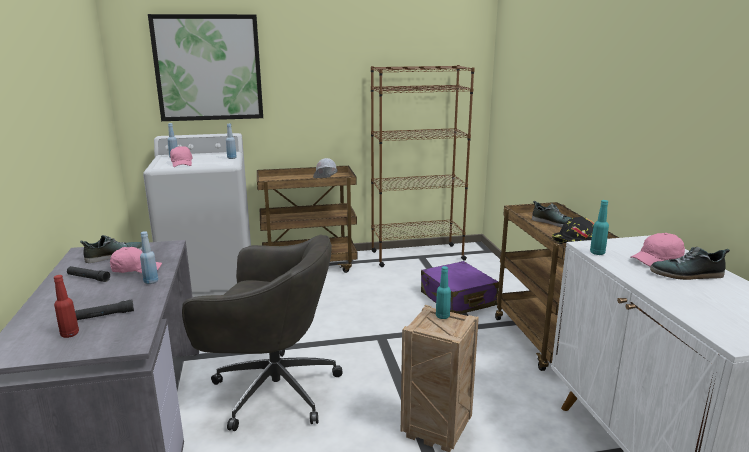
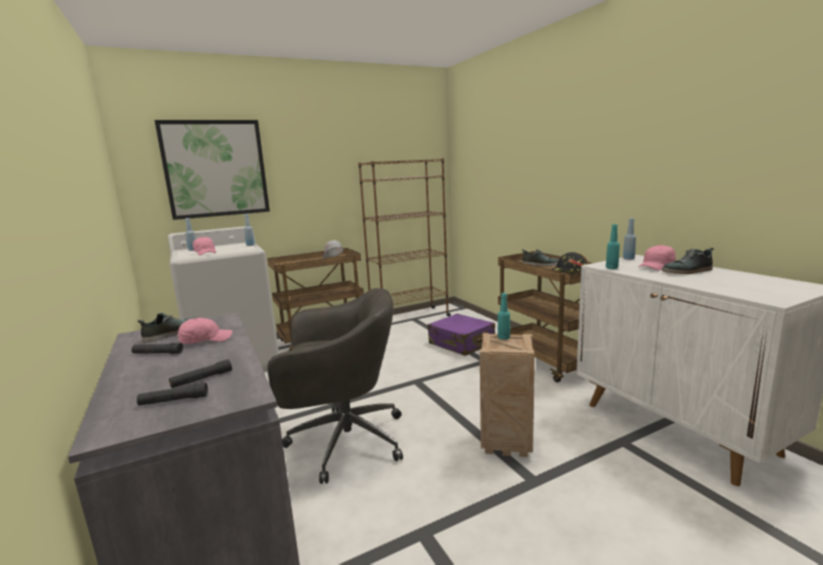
camera: 15 degrees left, 5 degrees down
red bottle [54,275,79,338] -> black flashlight [137,383,208,406]
blue bottle [140,231,158,284] -> blue bottle moved to [623,218,636,260]

